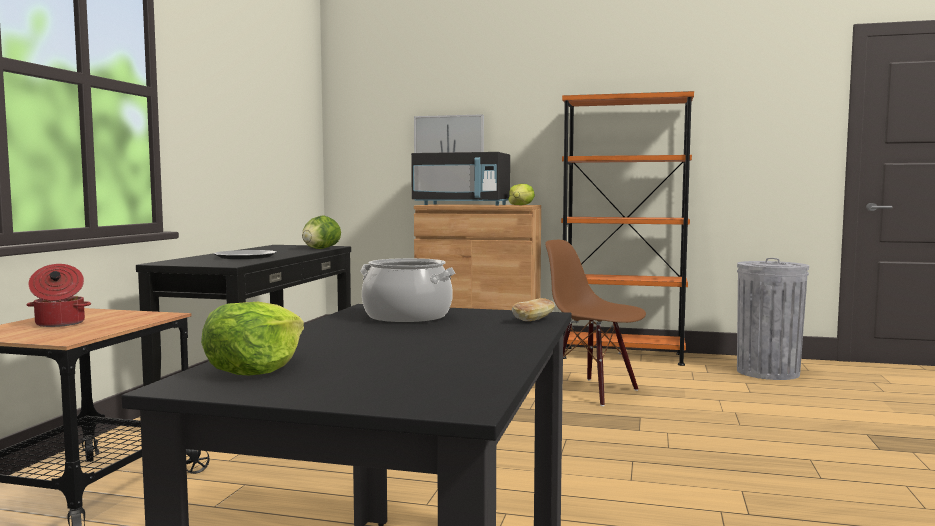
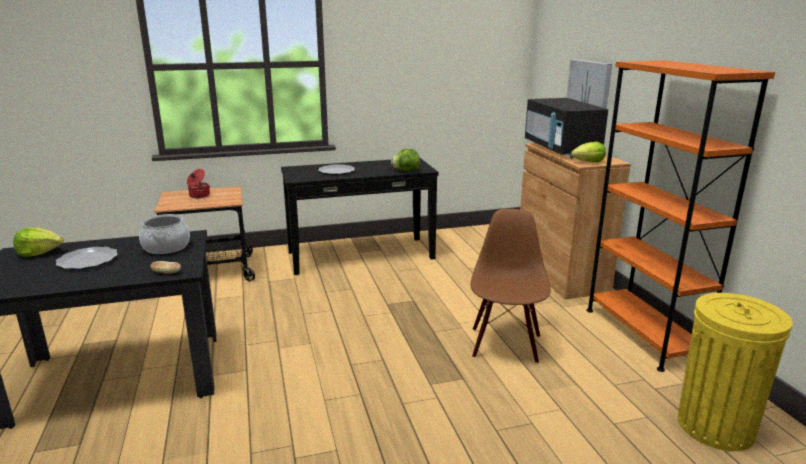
camera: 60 degrees right, 15 degrees up
grey trash can [737,258,809,380] -> yellow trash can [678,293,793,451]
none -> plate [56,247,118,270]

